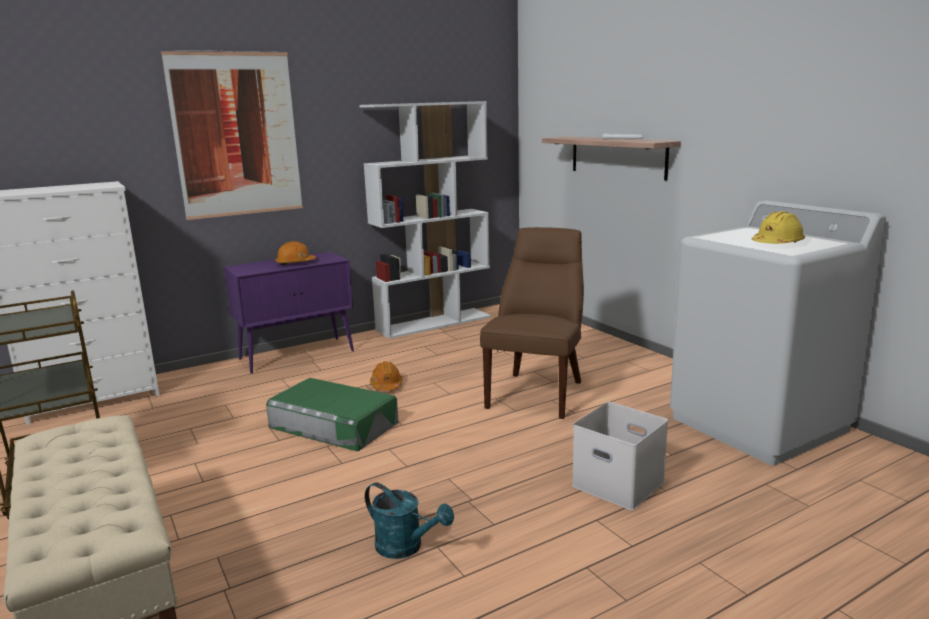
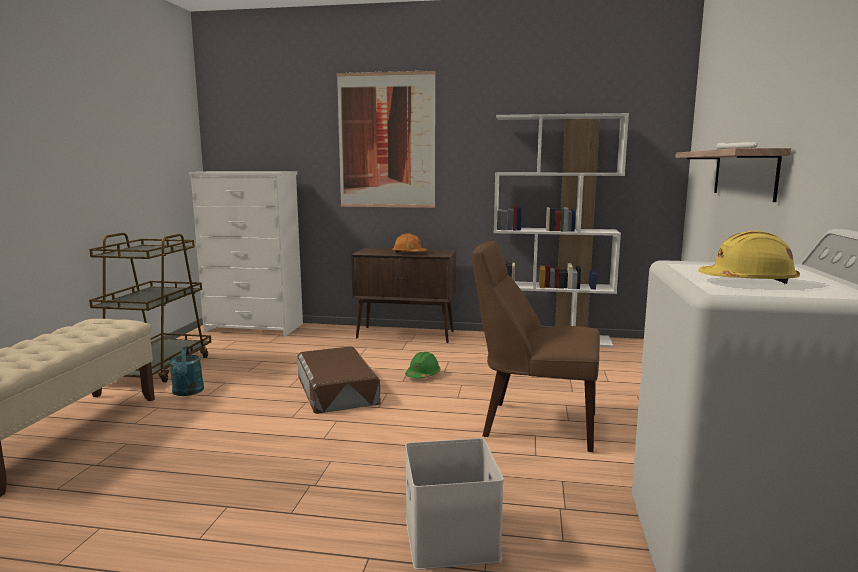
camera: 40 degrees right, 5 degrees down
purple cabinet [224,252,354,373] -> brown cabinet [351,248,456,343]
green storage box [266,378,399,451] -> brown storage box [297,346,380,414]
turquoise watering can [365,482,454,559] -> turquoise watering can moved to [169,346,204,396]
orange hard hat [370,361,403,391] -> green hard hat [405,352,440,378]
brown chair [480,227,584,419] -> brown chair turned 135 degrees counterclockwise [472,241,600,452]

